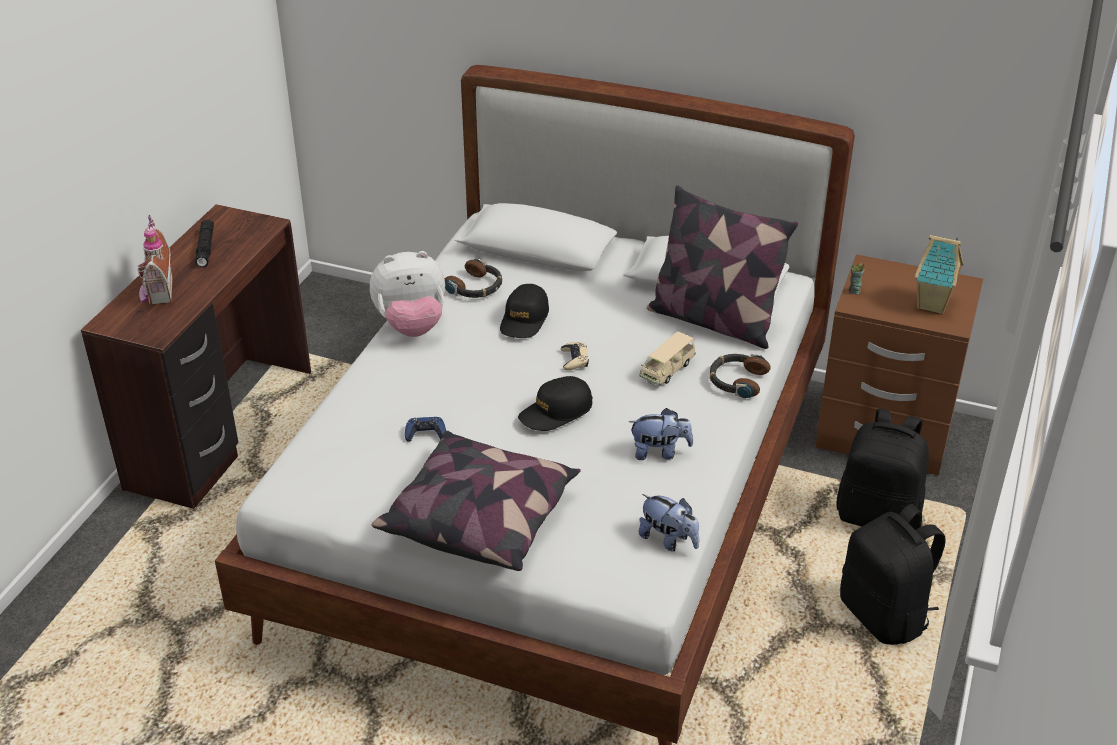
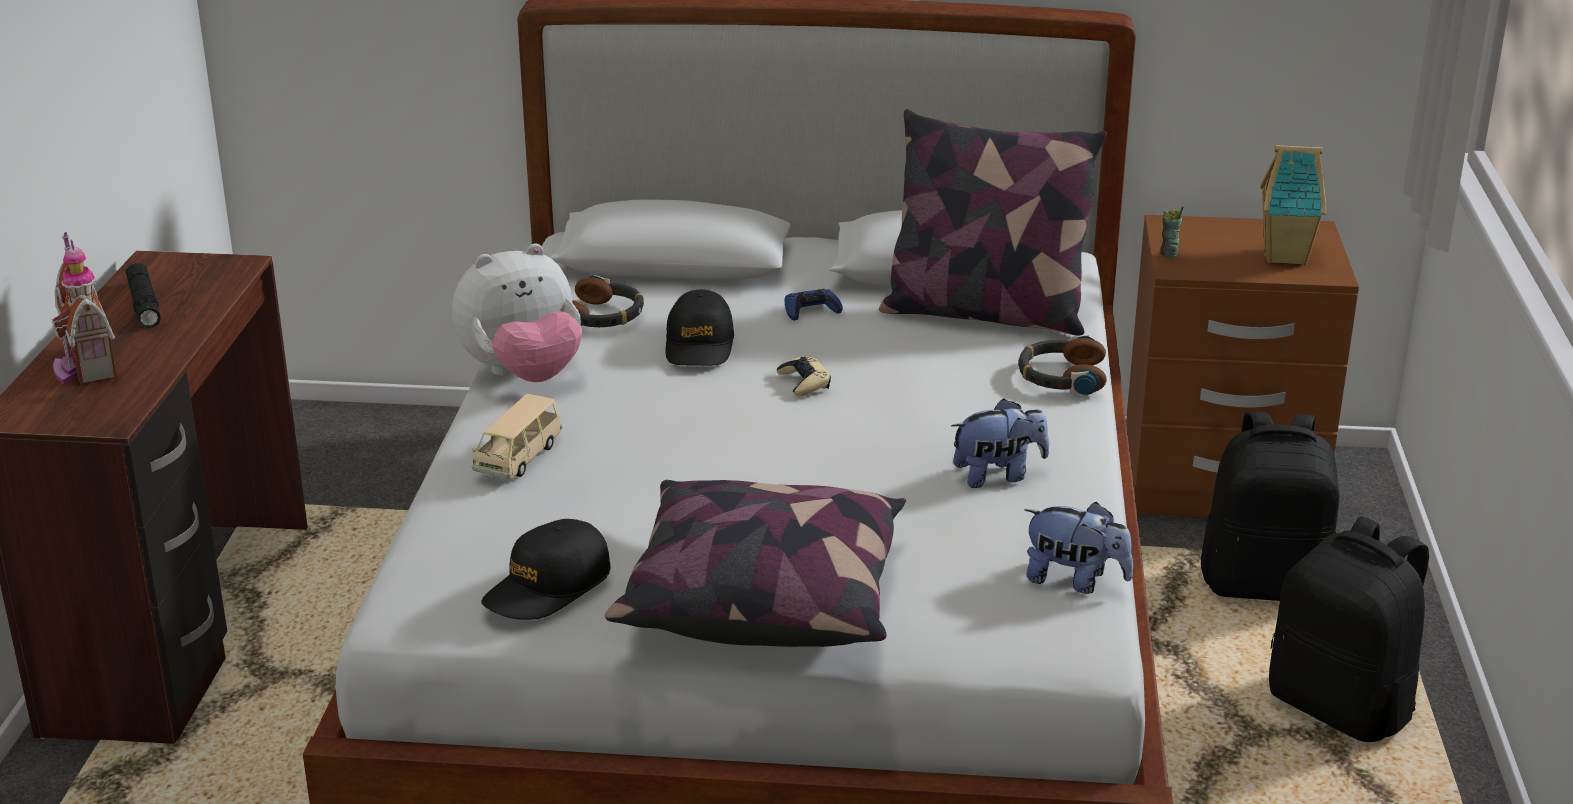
camera: 15 degrees left, 10 degrees down
blue game controller [405,417,446,442] -> blue game controller moved to [785,289,843,320]
black cap [518,376,593,431] -> black cap moved to [481,519,611,620]
beige toy car [639,331,696,386] -> beige toy car moved to [472,394,562,479]

